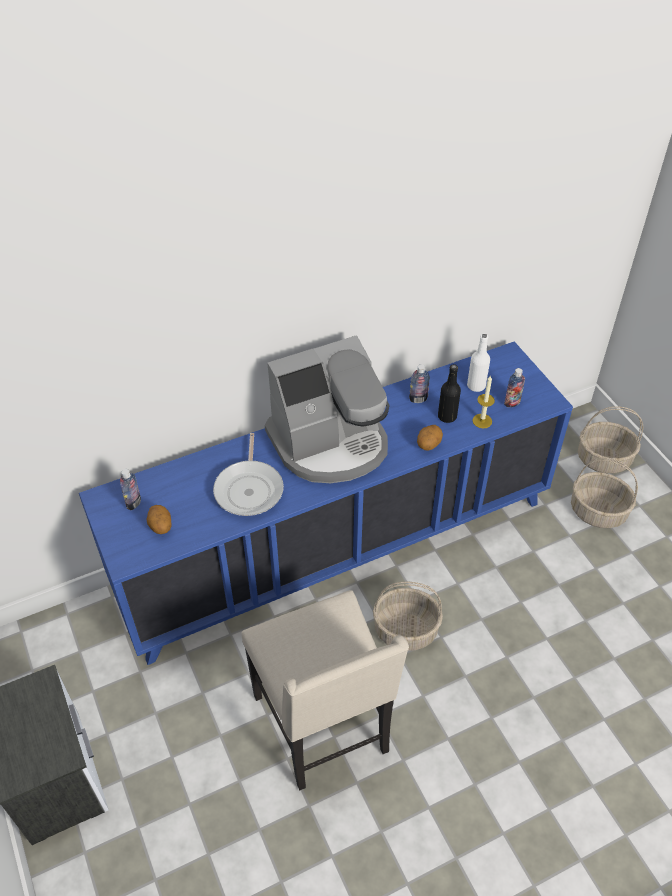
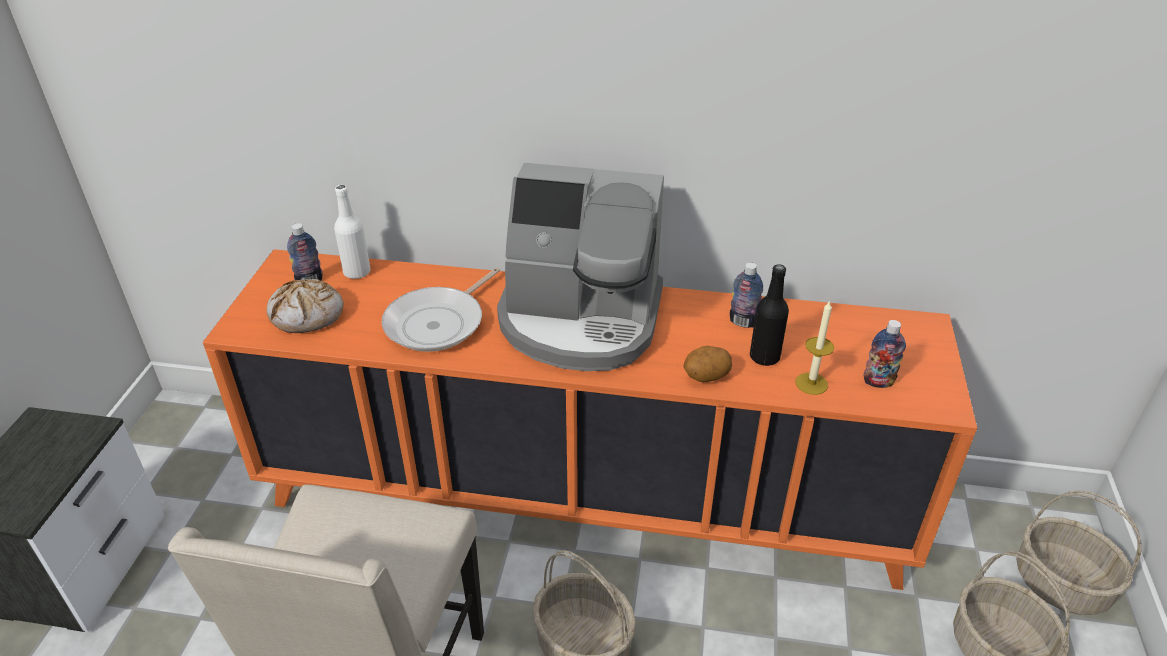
camera: 35 degrees right, 10 degrees down
blue cabinet [79,342,573,665] -> orange cabinet [203,249,977,590]
potato [146,505,171,534] -> bread [266,279,344,333]
white bottle [467,334,490,392] -> white bottle moved to [334,185,371,279]

